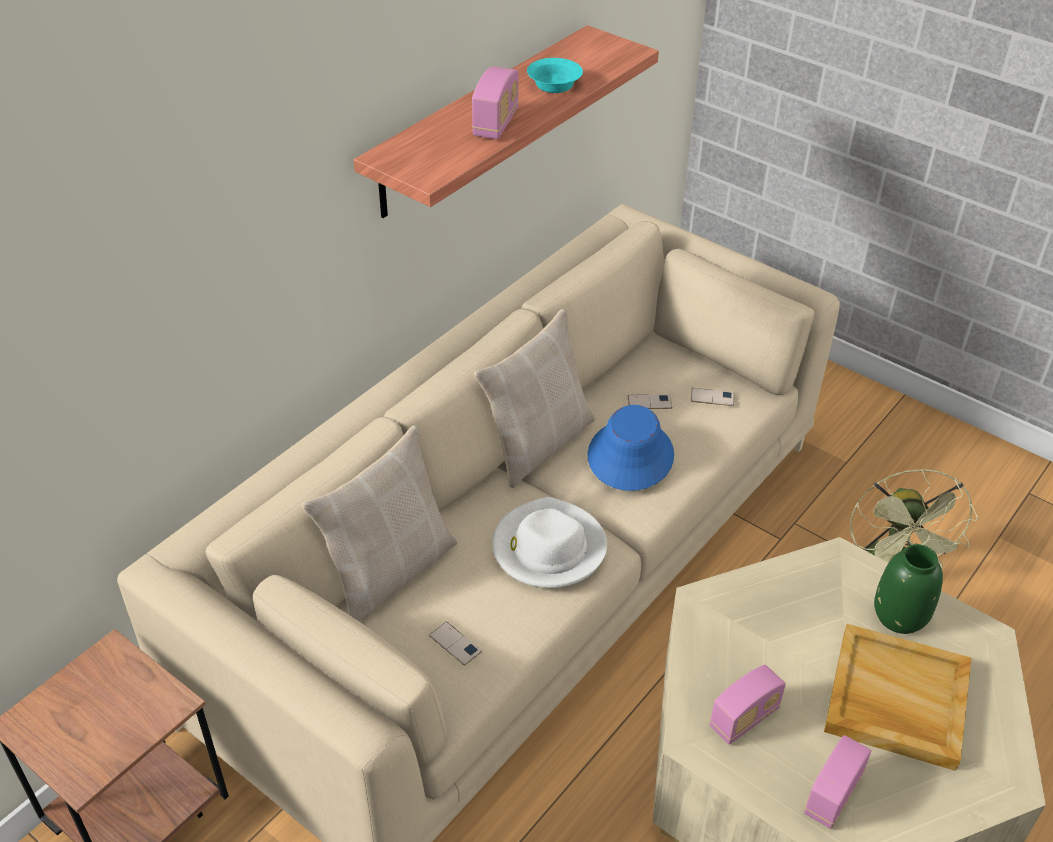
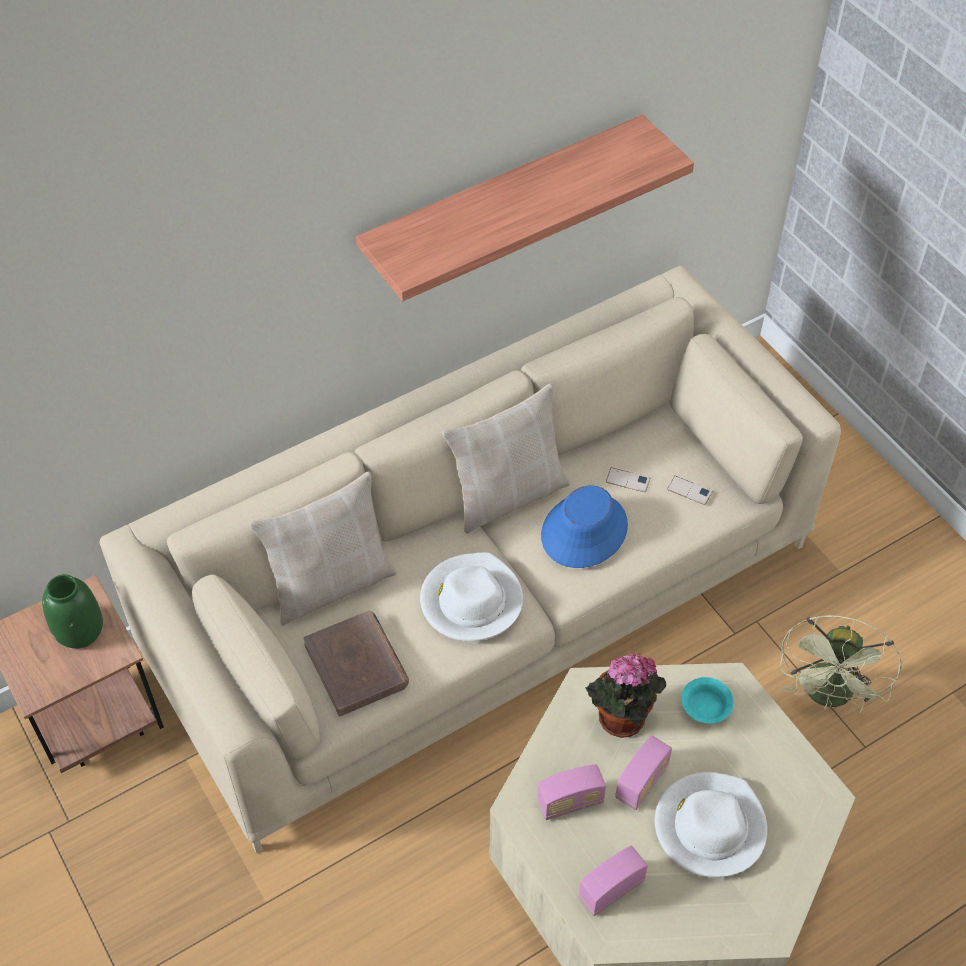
camera: 20 degrees right, 10 degrees up
phone [429,622,482,666] -> brown book [303,610,409,717]
radio [472,66,519,139] -> radio moved to [615,735,672,810]
turquoise bowl [527,58,583,93] -> turquoise bowl moved to [681,677,734,724]
beige tray [824,624,971,771] -> white hat [655,772,767,878]
green vase [874,544,943,634] -> green vase moved to [42,574,103,649]
none -> potted plant [585,653,666,738]

